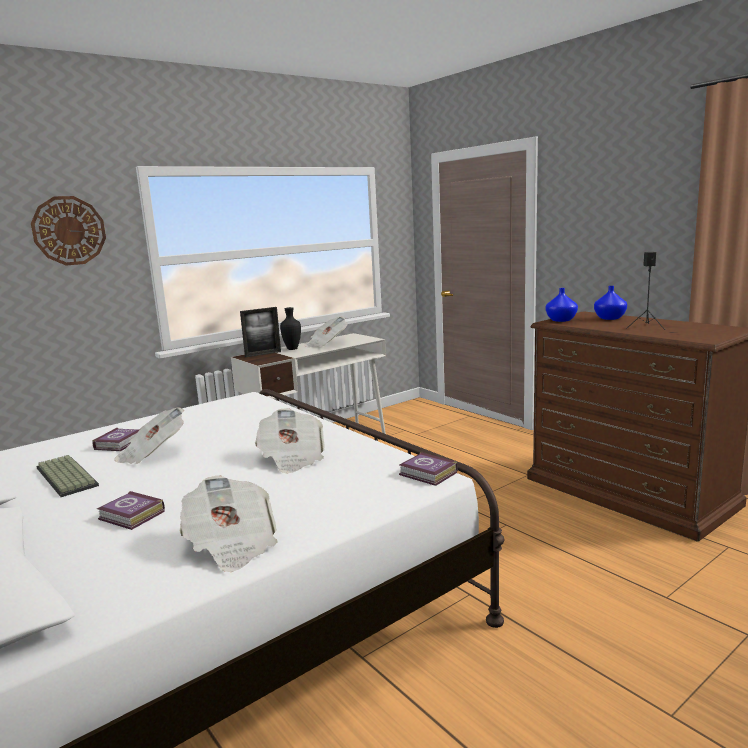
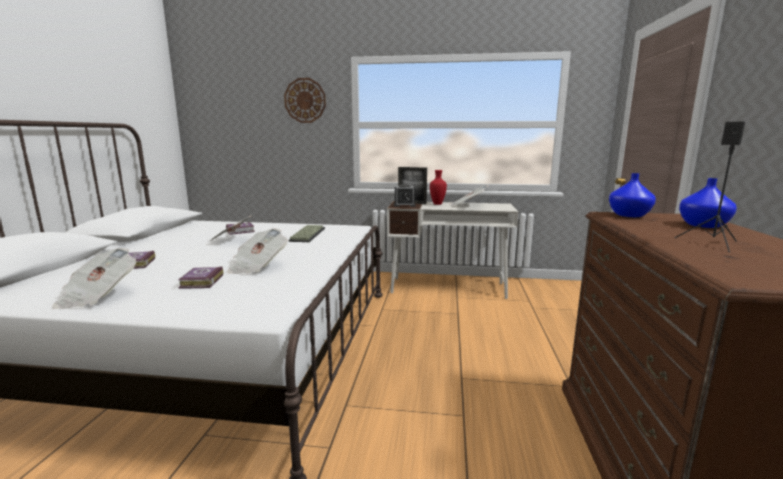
camera: 45 degrees right, 0 degrees up
keyboard [36,455,99,497] -> keyboard moved to [289,225,325,242]
black vase [280,307,301,350] -> red vase [430,170,447,205]
book [399,452,457,486] -> book moved to [178,267,223,289]
none -> alarm clock [394,184,416,207]

